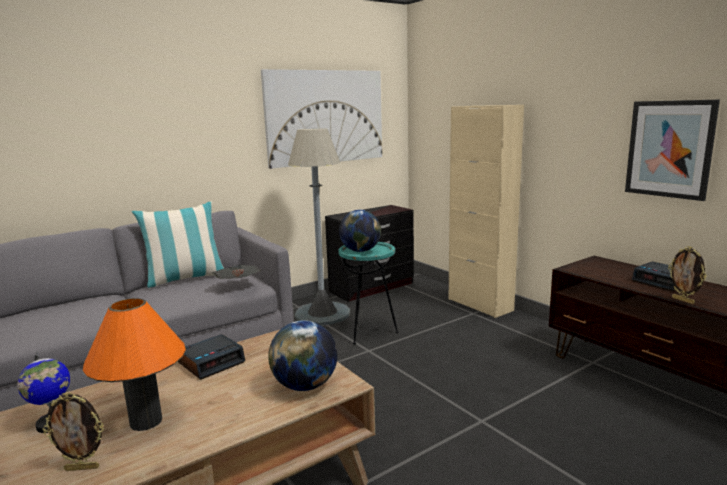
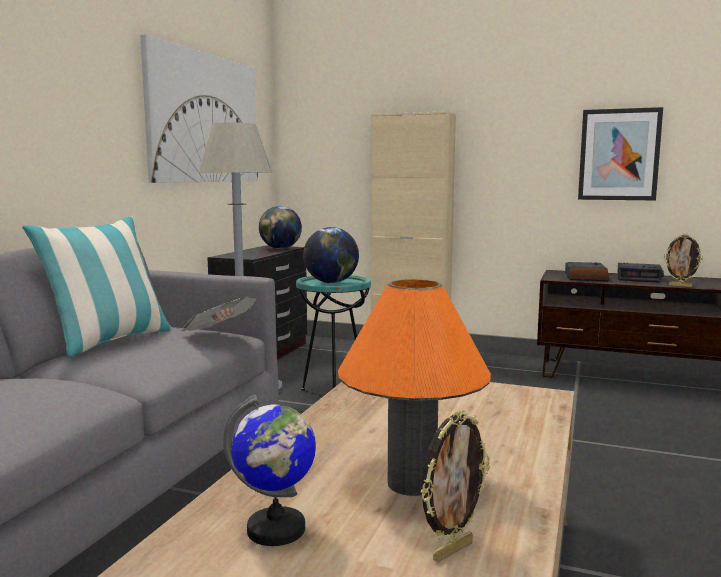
camera: 35 degrees left, 5 degrees down
alarm clock [178,334,245,379] -> alarm clock moved to [565,262,609,281]
globe [268,320,338,391] -> globe moved to [259,206,302,249]

